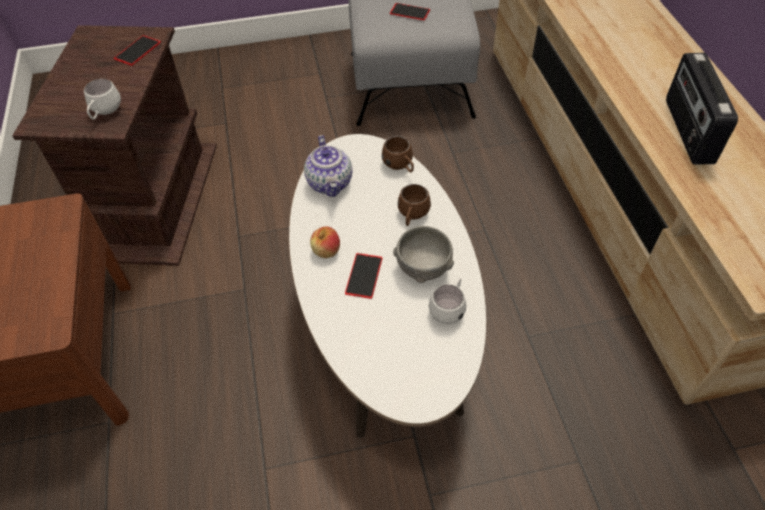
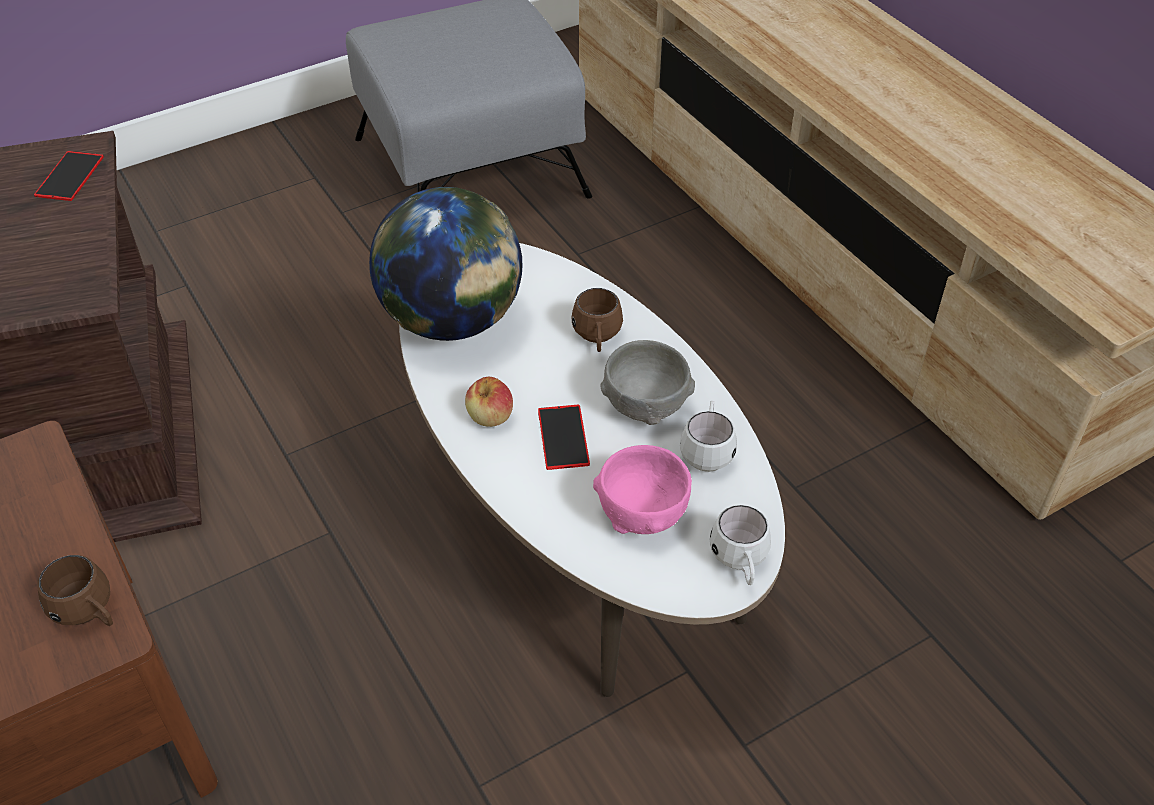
camera: 20 degrees left, 5 degrees down
white mug [84,79,121,120] -> white mug moved to [710,505,771,585]
teapot [304,135,352,197] -> globe [369,187,522,341]
brown mug [382,136,414,172] -> brown mug moved to [37,555,113,626]
phone [390,3,430,20] -> none
radio [666,53,738,165] -> none
none -> pink bowl [593,445,692,534]

